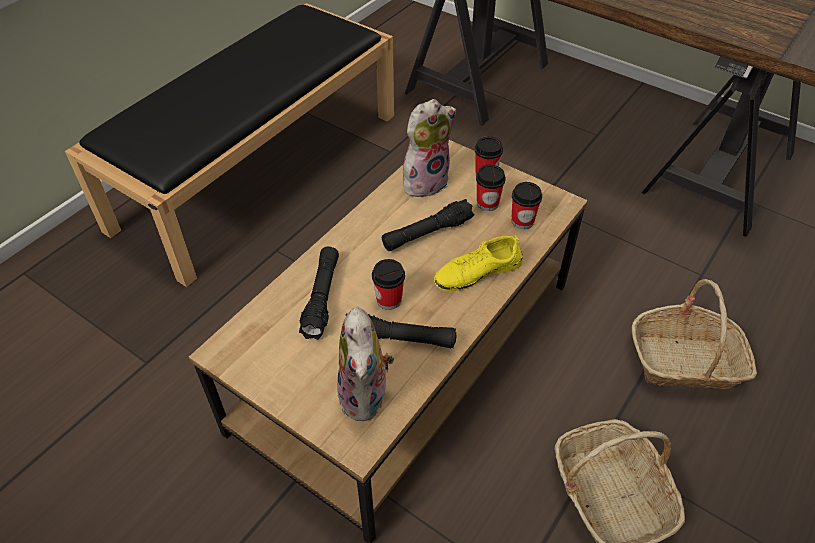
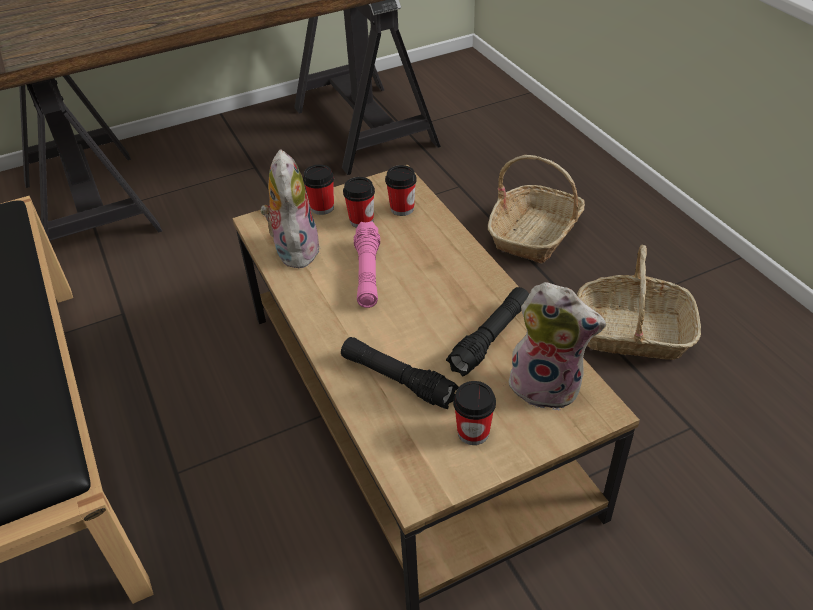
camera: 60 degrees left, 5 degrees down
cup [372,259,405,310] -> cup moved to [453,381,496,445]
black flashlight [382,199,474,251] -> pink flashlight [354,221,380,308]
yellow shoe [434,235,523,291] -> none

